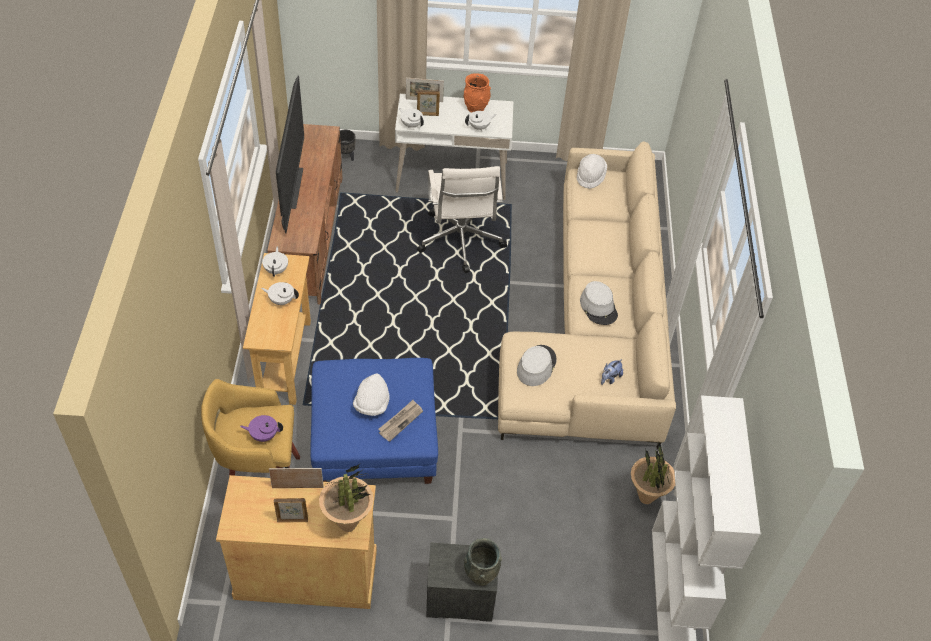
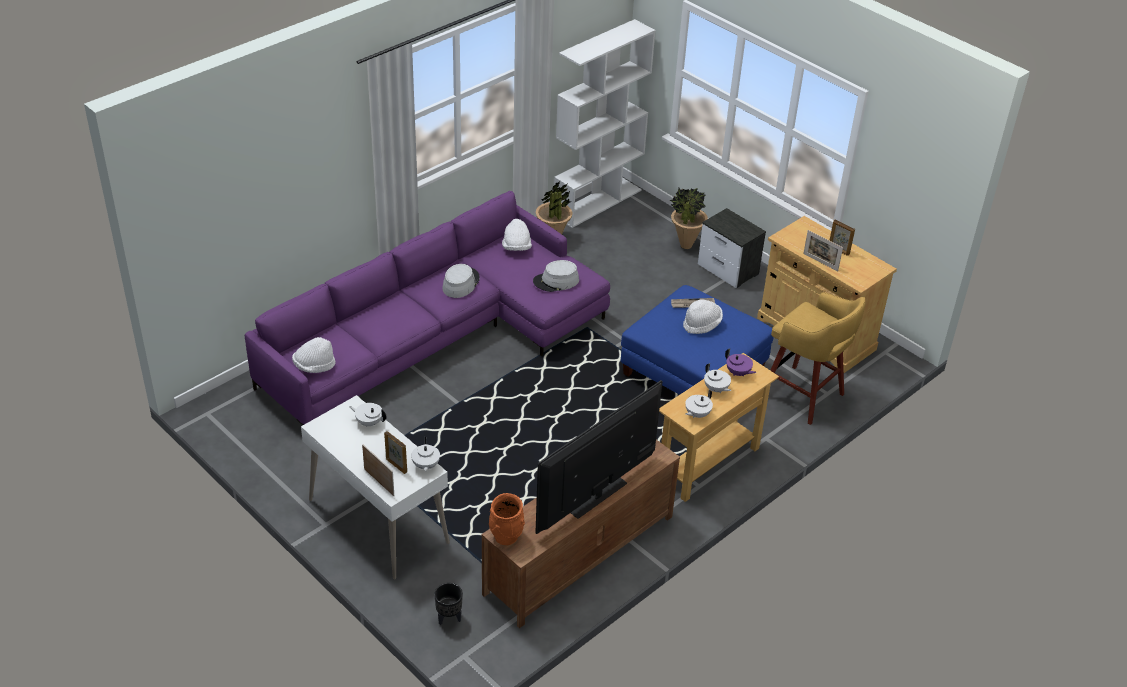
camera: 135 degrees left, 10 degrees down
purple teapot [240,415,283,442] -> purple teapot moved to [725,349,756,376]
potted plant [319,464,373,532] -> potted plant moved to [670,188,708,249]
white office chair [417,166,507,273] -> none
orange vase [463,73,491,113] -> orange vase moved to [489,493,525,545]
grey vase [464,538,502,586] -> none
beige sofa [498,142,676,449] -> purple sofa [245,191,610,425]
plush toy [601,359,623,385] -> white hat [502,219,532,251]

